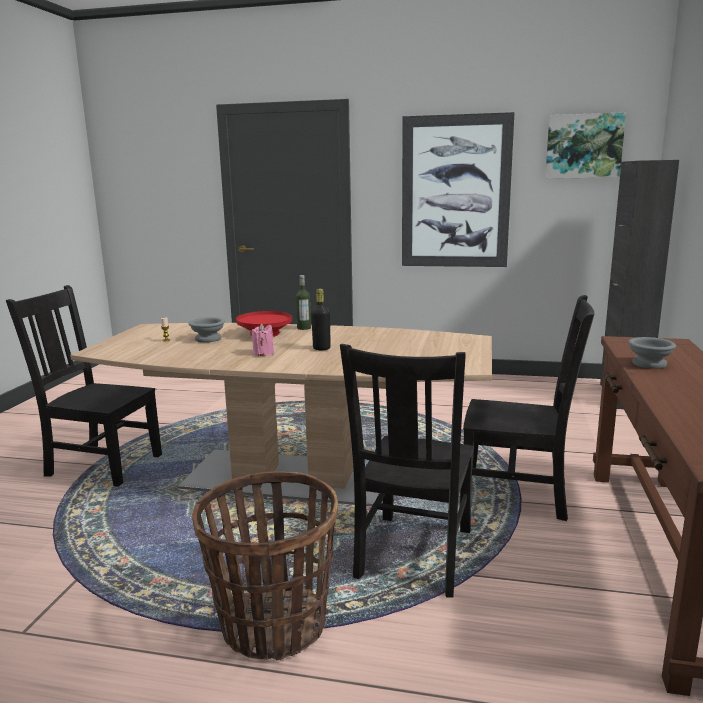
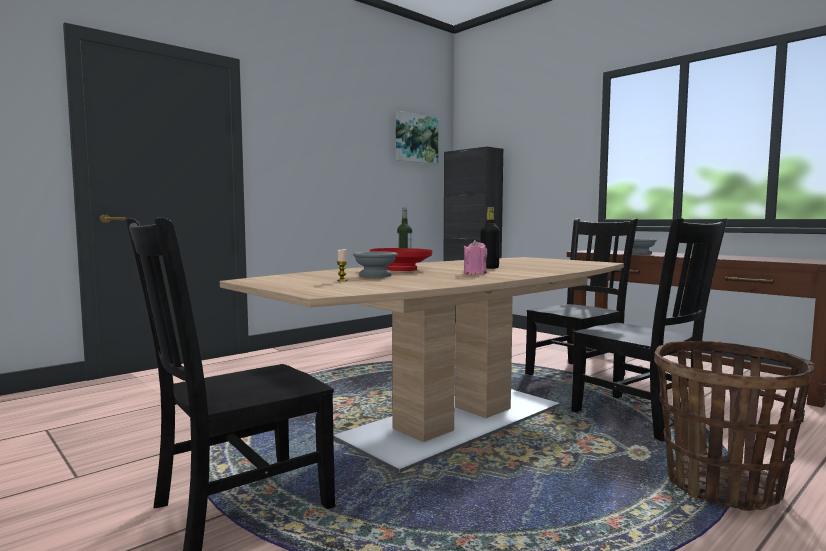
camera: 55 degrees left, 10 degrees down
picture [402,112,515,267] -> none

